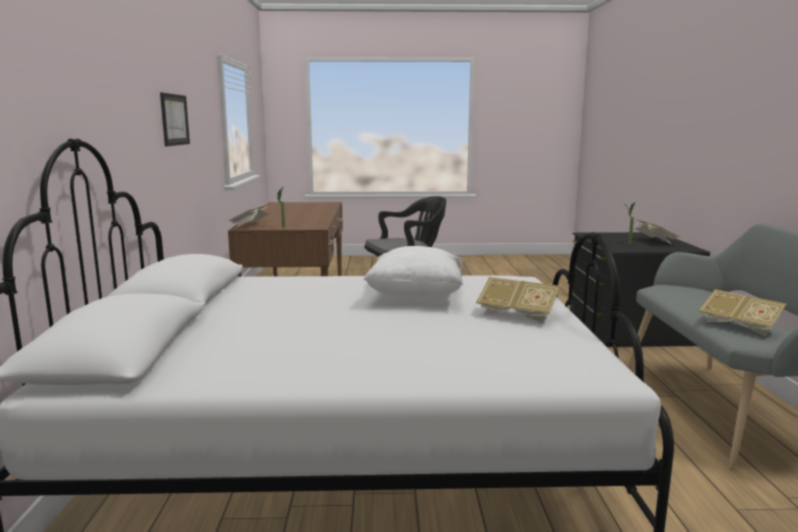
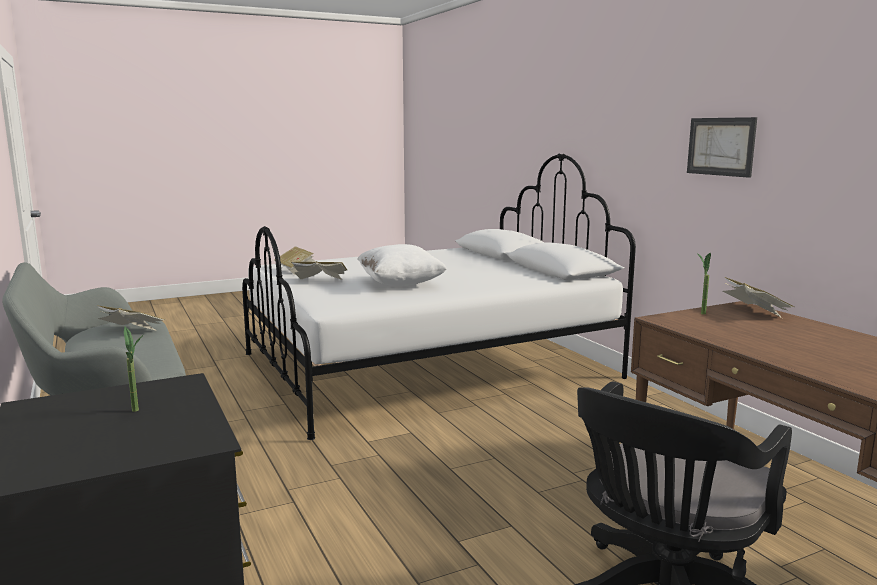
camera: 155 degrees right, 0 degrees up
book [634,219,679,244] -> book moved to [280,246,316,275]

